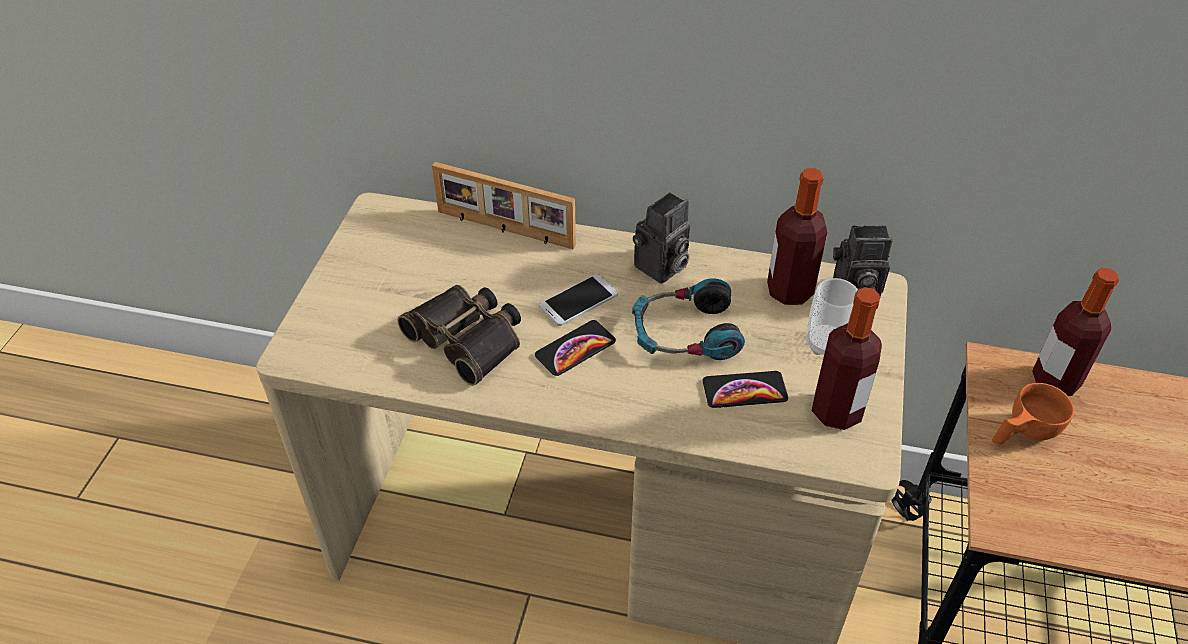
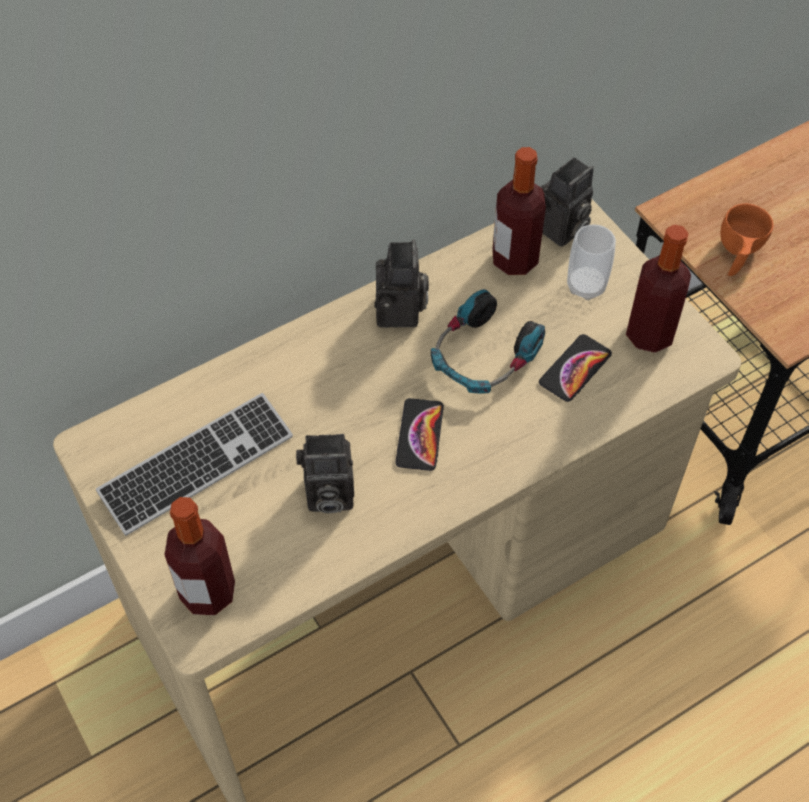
camera: 45 degrees left, 10 degrees up
binoculars [397,285,521,386] -> camera [296,434,354,513]
picture frame [432,162,576,249] -> none
phone [539,274,618,326] -> none
bottle [1032,268,1119,396] -> bottle moved to [165,497,235,615]
none -> keyboard [96,393,293,536]

